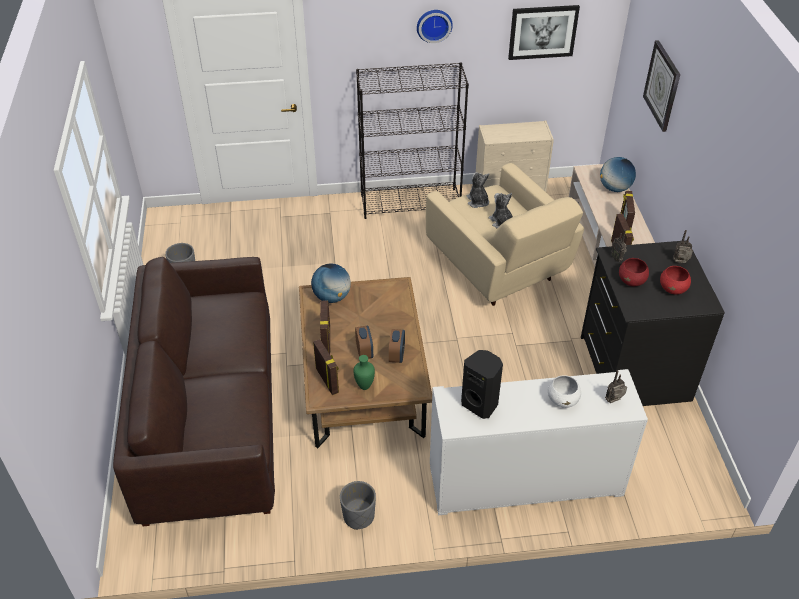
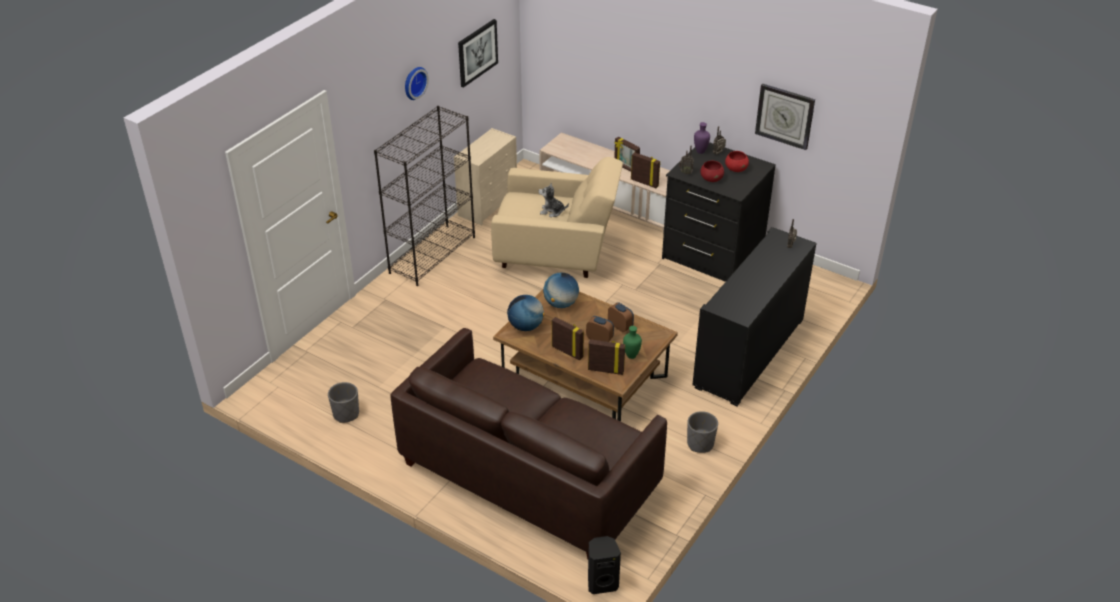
camera: 50 degrees left, 5 degrees down
white cabinet [430,369,648,515] -> black cabinet [693,227,816,406]
black speaker [461,350,503,419] -> black speaker moved to [588,536,621,594]
plush toy [467,172,489,208] -> none
white bowl [548,375,581,408] -> none
globe [600,157,636,192] -> globe moved to [543,272,579,308]
wall clock [643,40,680,132] -> wall clock moved to [755,83,815,150]
none -> purple vase [694,122,710,154]

